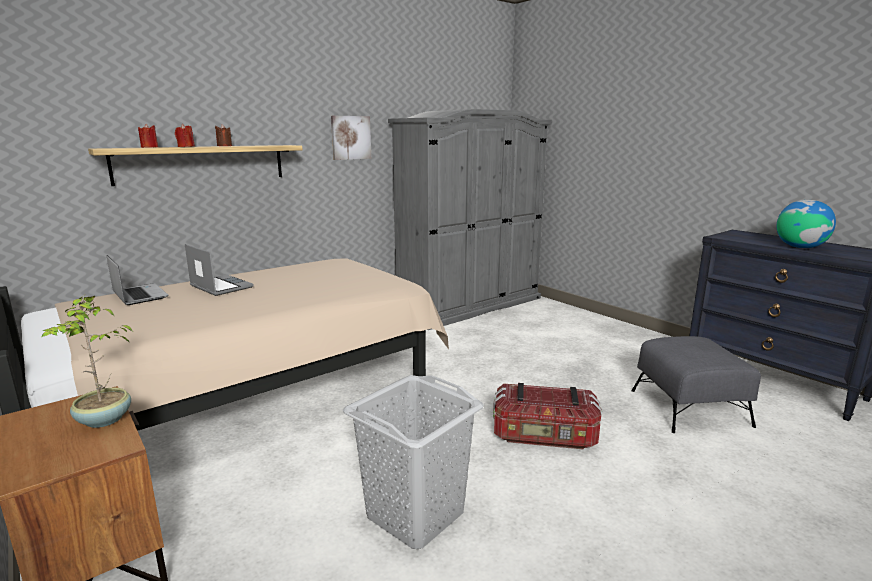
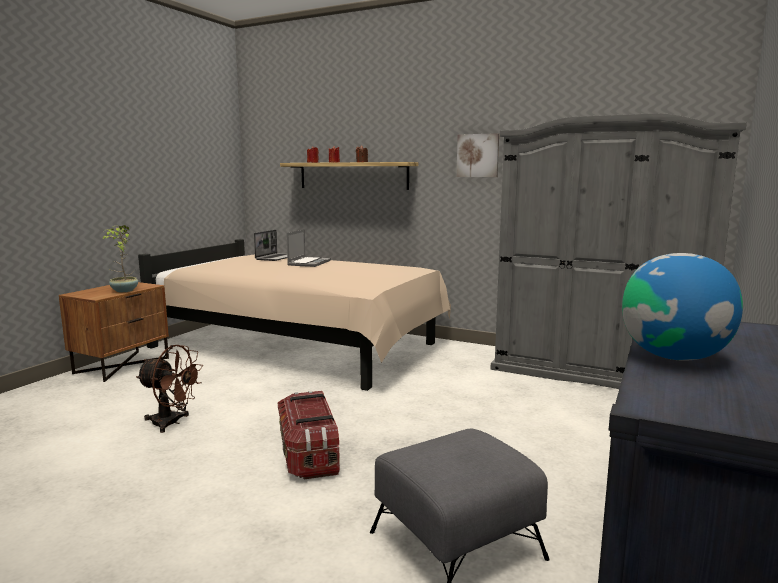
camera: 65 degrees right, 5 degrees down
grey laundry basket [343,375,484,549] -> brown fan [136,345,203,433]

